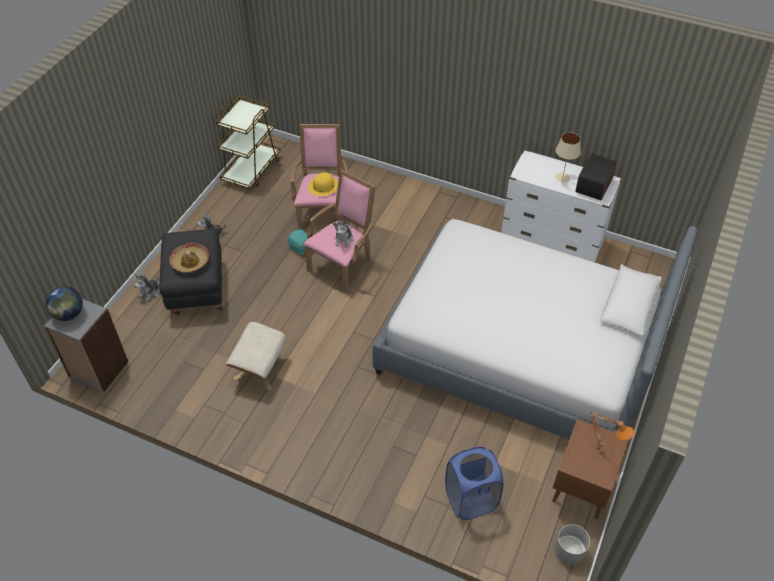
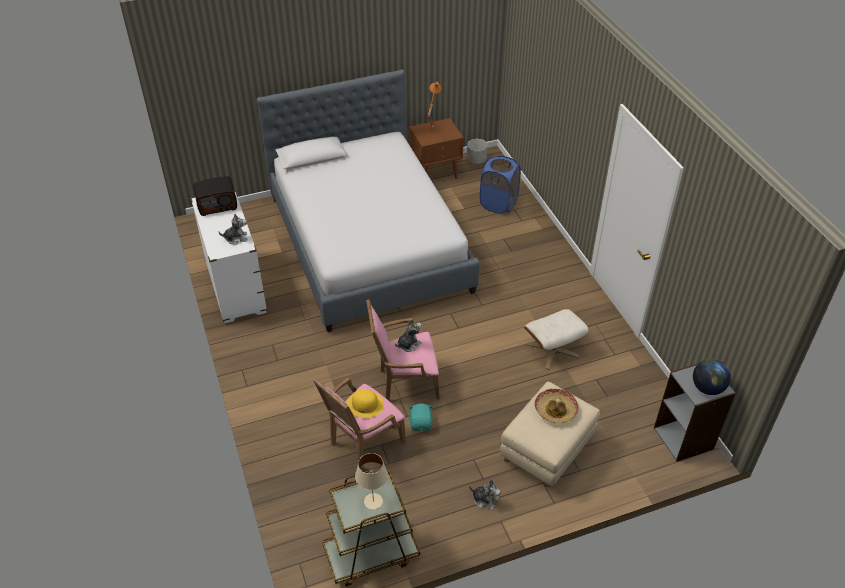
camera: 135 degrees left, 5 degrees down
plush toy [134,274,159,302] -> plush toy moved to [218,214,247,245]
black ottoman [159,229,222,314] -> beige ottoman [500,382,600,487]
beige table lamp [556,132,581,183] -> beige table lamp moved to [355,453,388,510]

